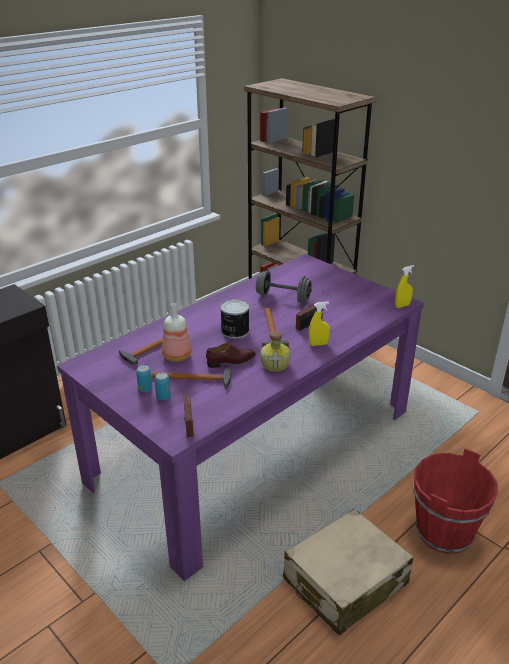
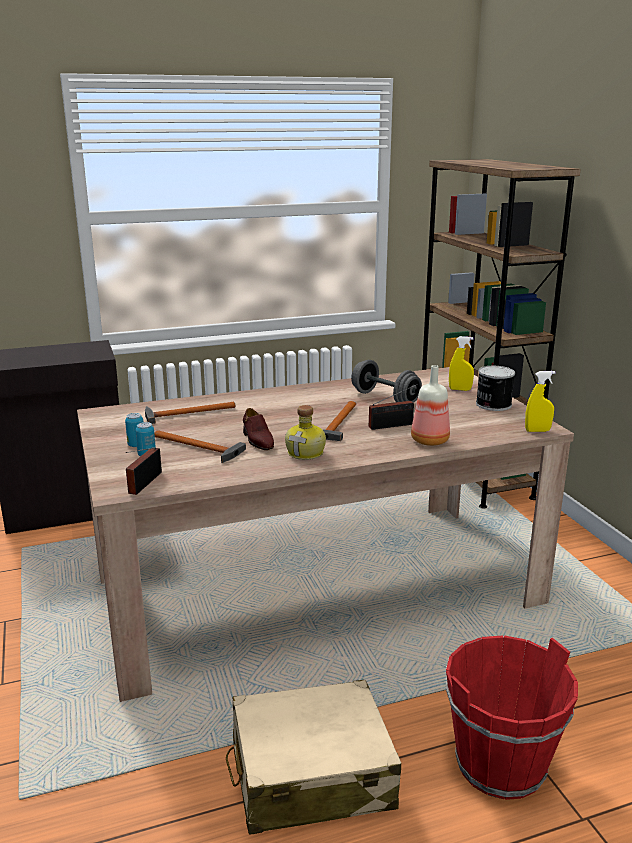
camera: 25 degrees right, 10 degrees down
purple dining table [57,254,424,581] -> beige dining table [77,367,574,702]
bottle [162,303,192,362] -> bottle moved to [411,365,450,446]
brown shoe [206,343,256,368] -> brown shoe turned 60 degrees clockwise [243,408,274,450]
can [220,299,249,339] -> can moved to [476,366,515,411]
yellow spray bottle [309,302,330,346] -> yellow spray bottle moved to [449,336,474,391]

